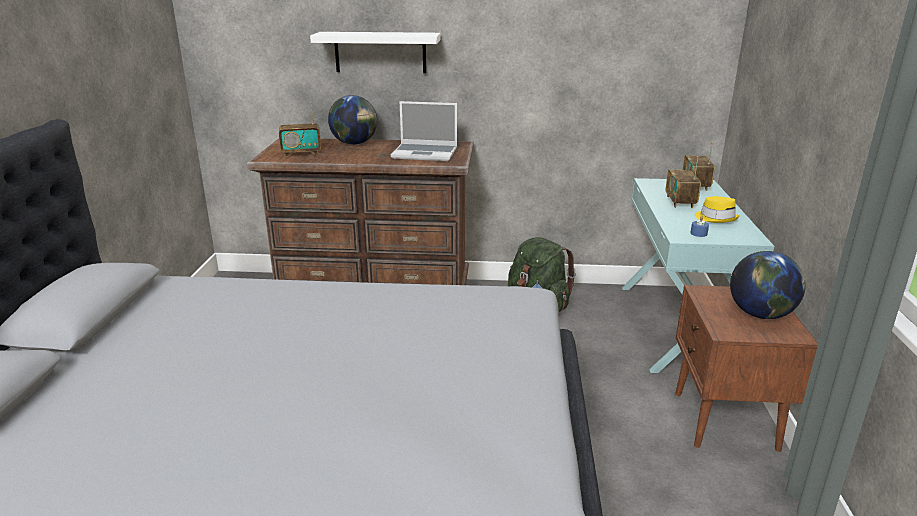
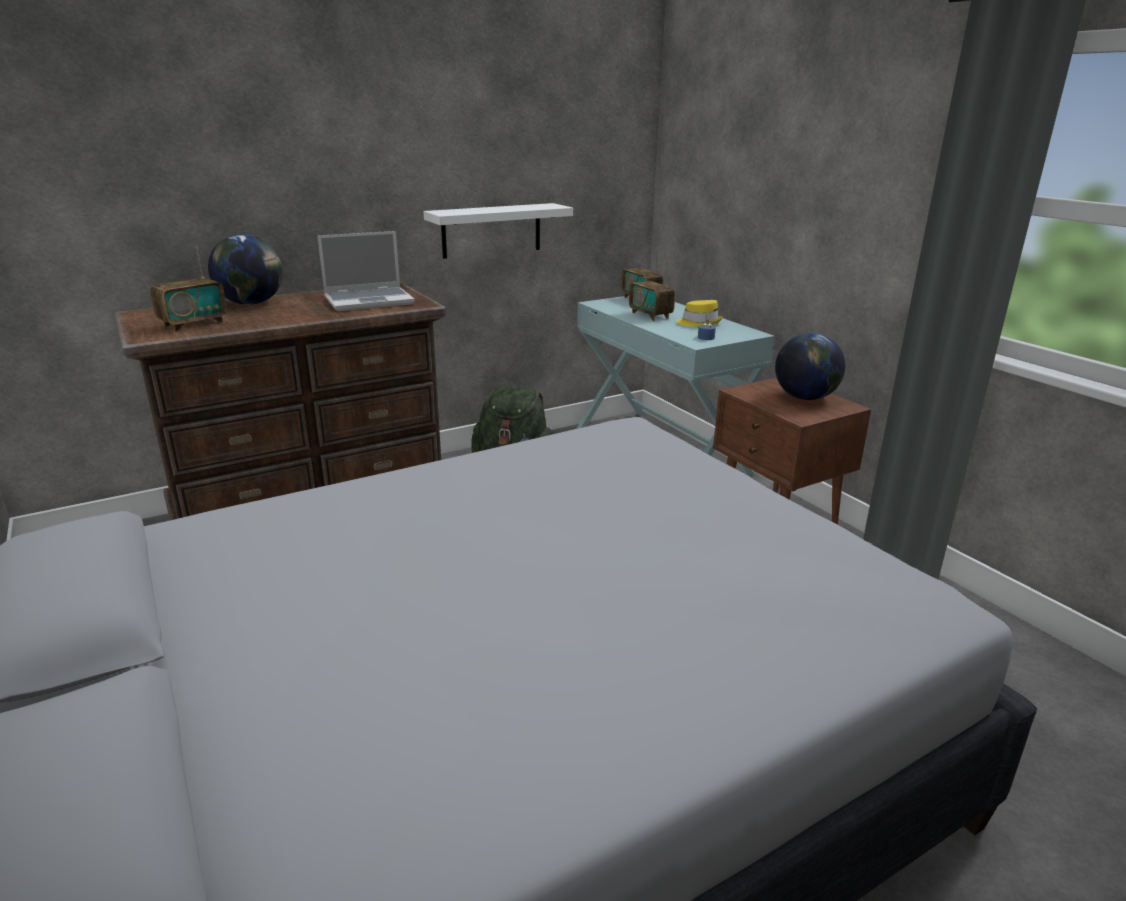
camera: 35 degrees left, 0 degrees up
white shelf [310,32,441,73] -> white shelf moved to [423,203,573,259]

